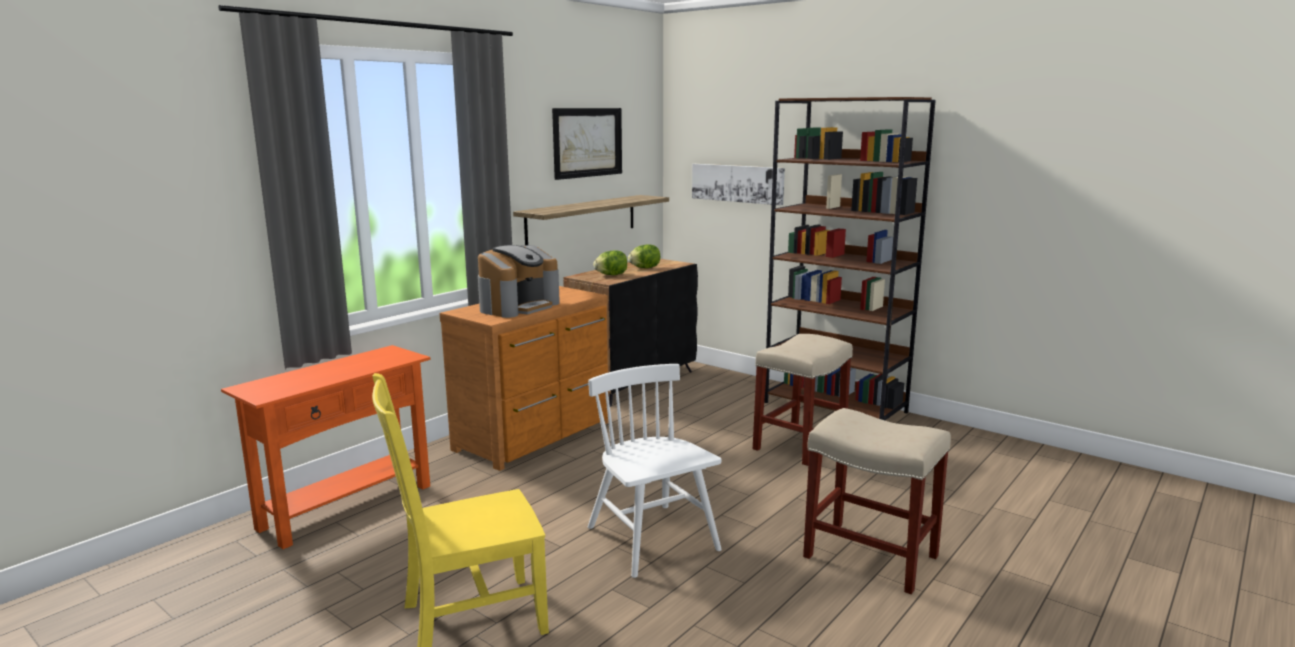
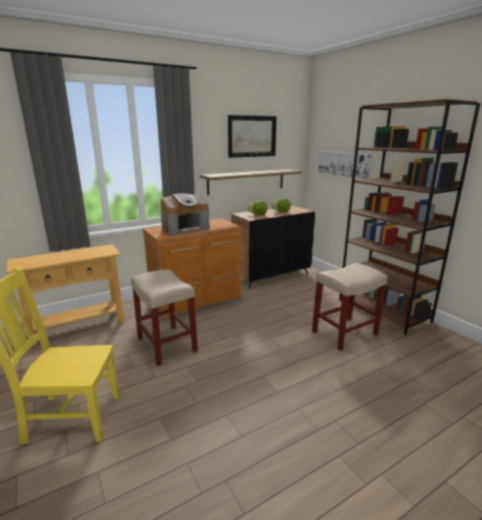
camera: 20 degrees right, 5 degrees up
orange console table [221,345,431,549] -> beige console table [6,244,124,346]
white chair [588,364,722,578] -> none
beige stool [803,408,951,594] -> beige stool moved to [131,269,198,366]

